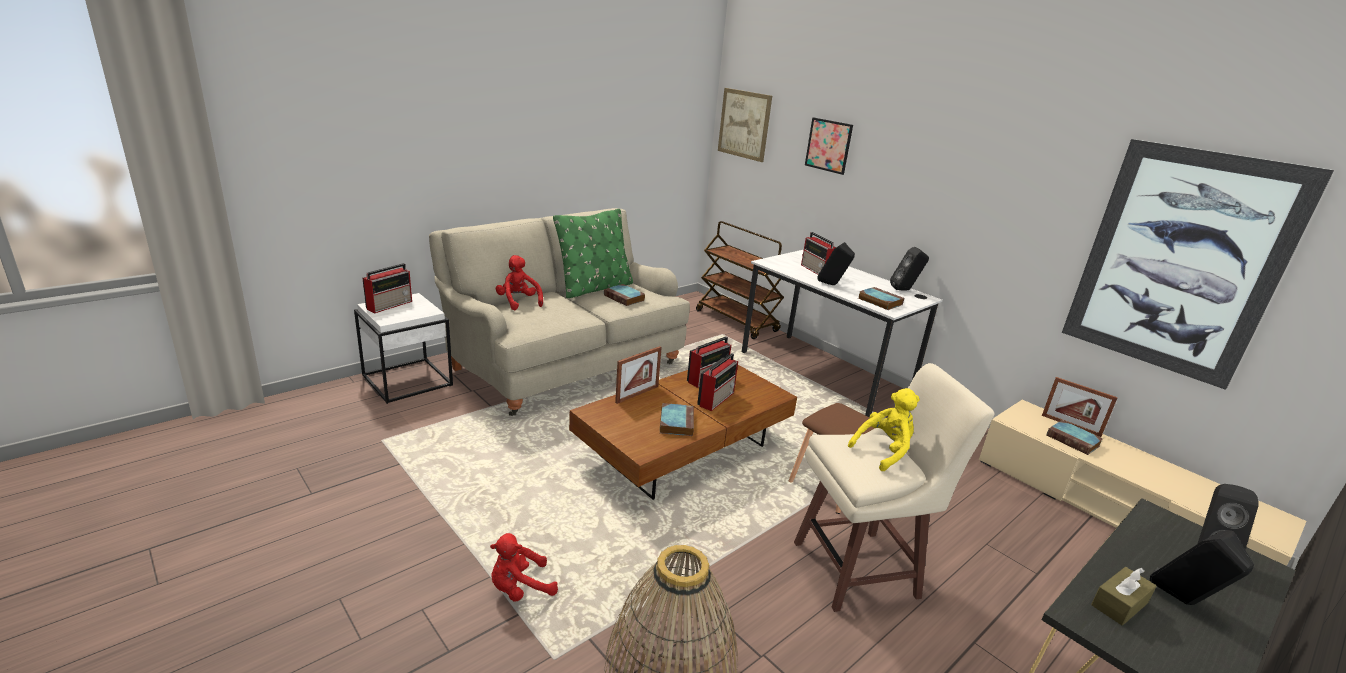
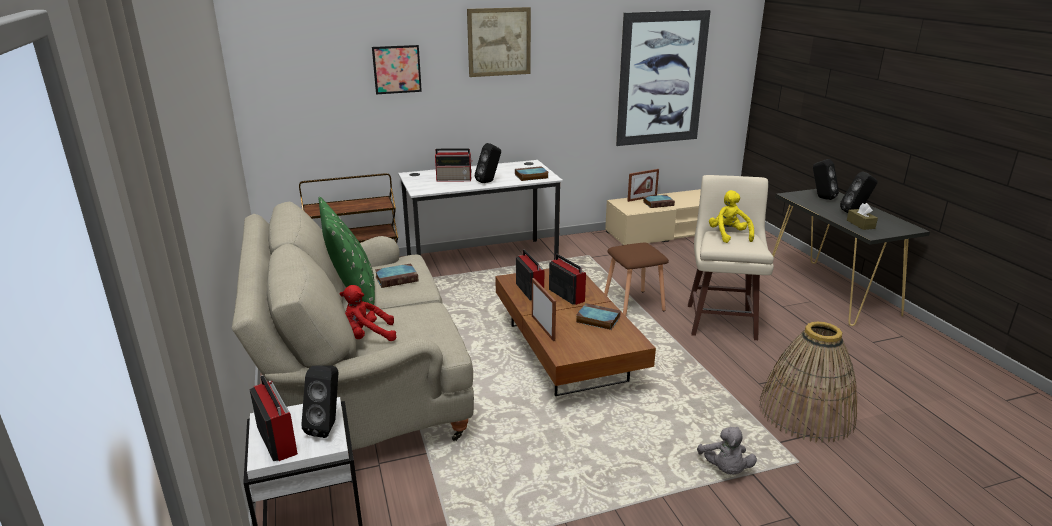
camera: 65 degrees left, 0 degrees up
red plush toy [490,533,558,602] -> grey plush toy [697,427,757,475]
picture [718,88,772,162] -> picture moved to [467,7,531,77]
black speaker [890,247,929,291] -> black speaker moved to [301,365,338,438]

